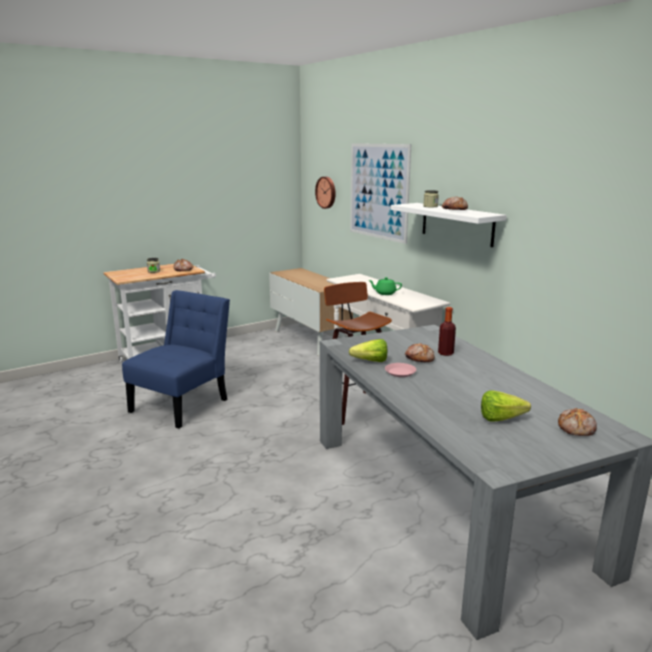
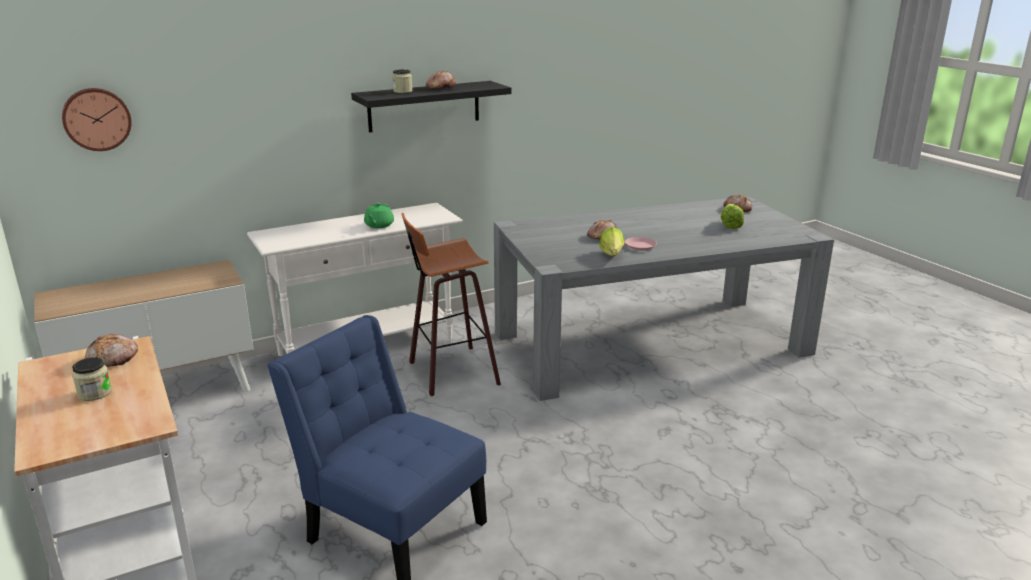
camera: 85 degrees left, 5 degrees up
picture [350,143,411,244] -> none
white shelf [391,203,507,247] -> black shelf [351,81,511,132]
bottle [438,307,456,356] -> none

